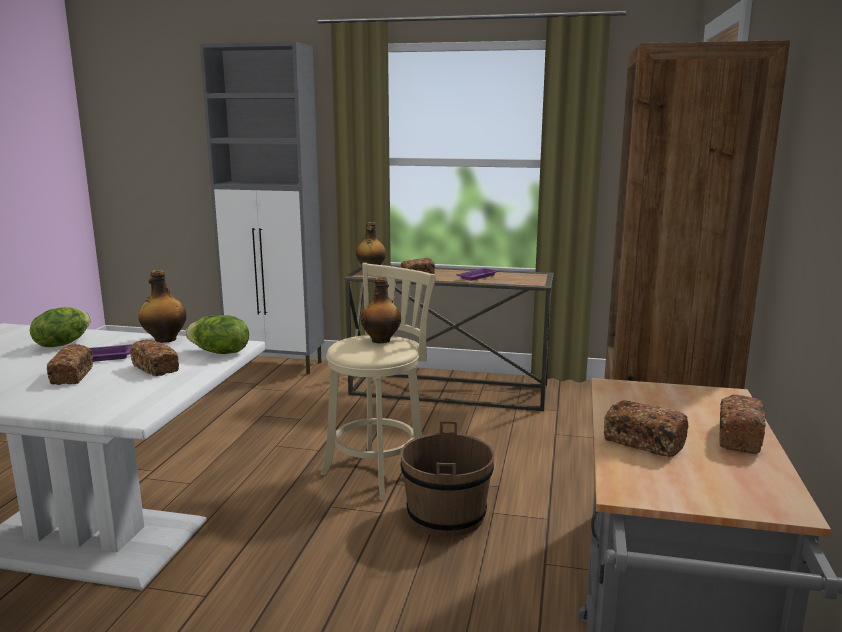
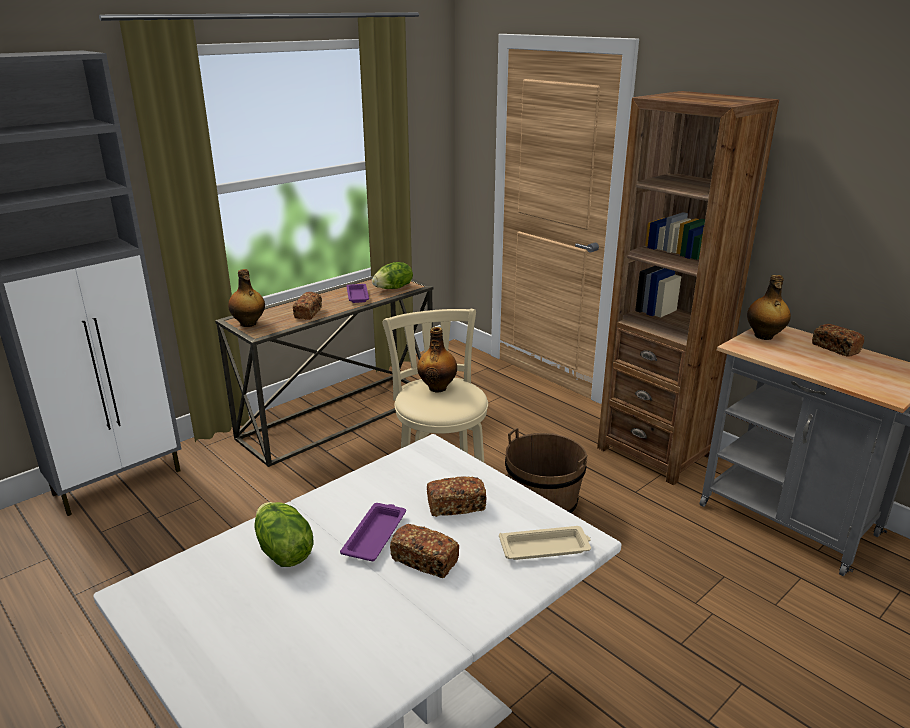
camera: 55 degrees left, 10 degrees up
bottle [139,270,186,343] -> bottle moved to [747,275,791,340]
lettuce [186,315,249,354] -> lettuce moved to [372,262,413,289]
bread [604,400,688,457] -> none
none -> beige tray [499,526,591,560]

